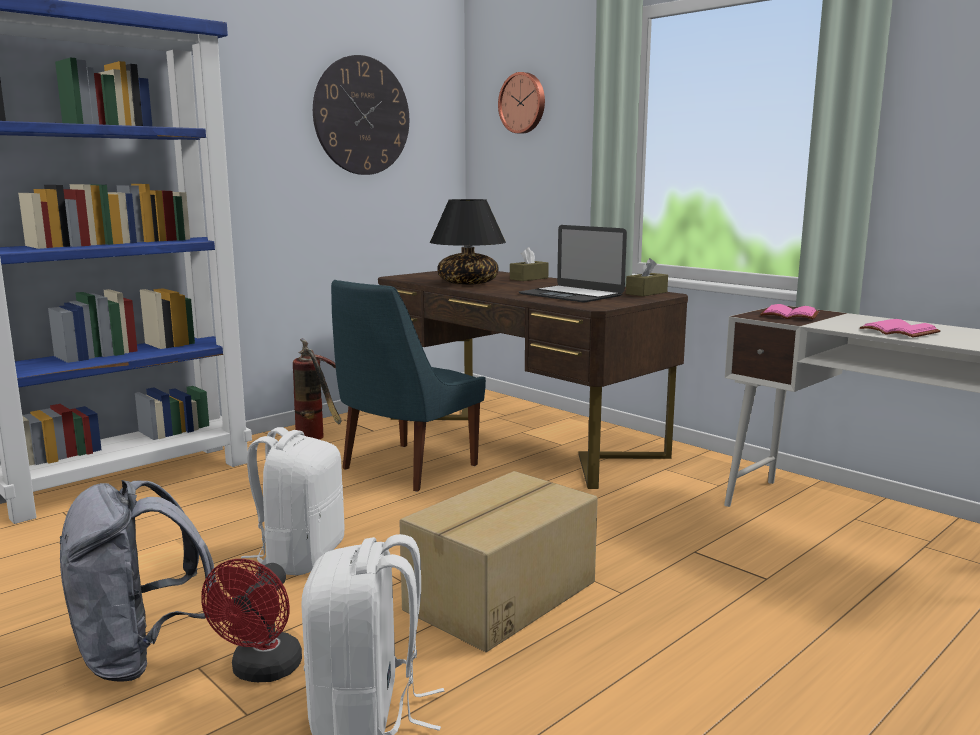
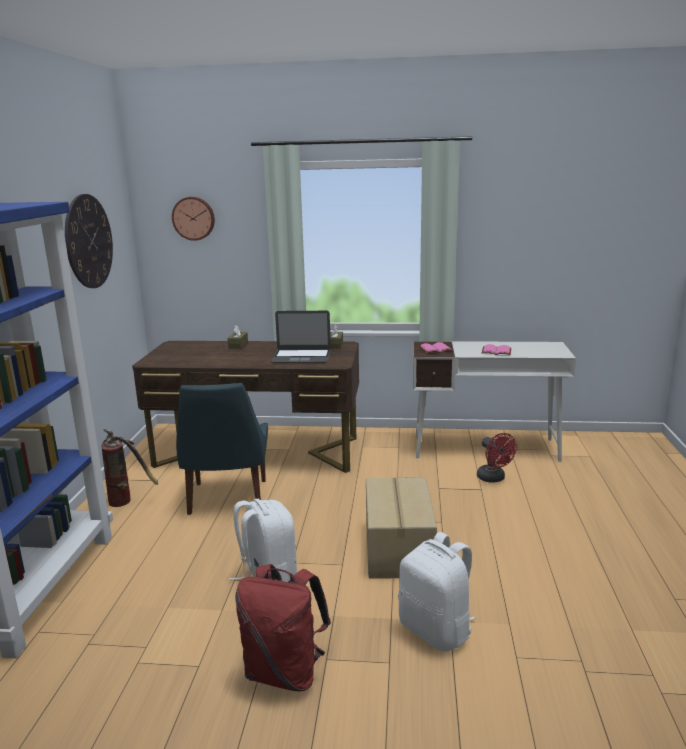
camera: 40 degrees left, 5 degrees up
grey backpack [60,480,216,682] -> red backpack [235,564,331,692]
red fan [201,559,302,682] -> red fan moved to [477,433,517,483]
black table lamp [430,199,506,285] -> none

